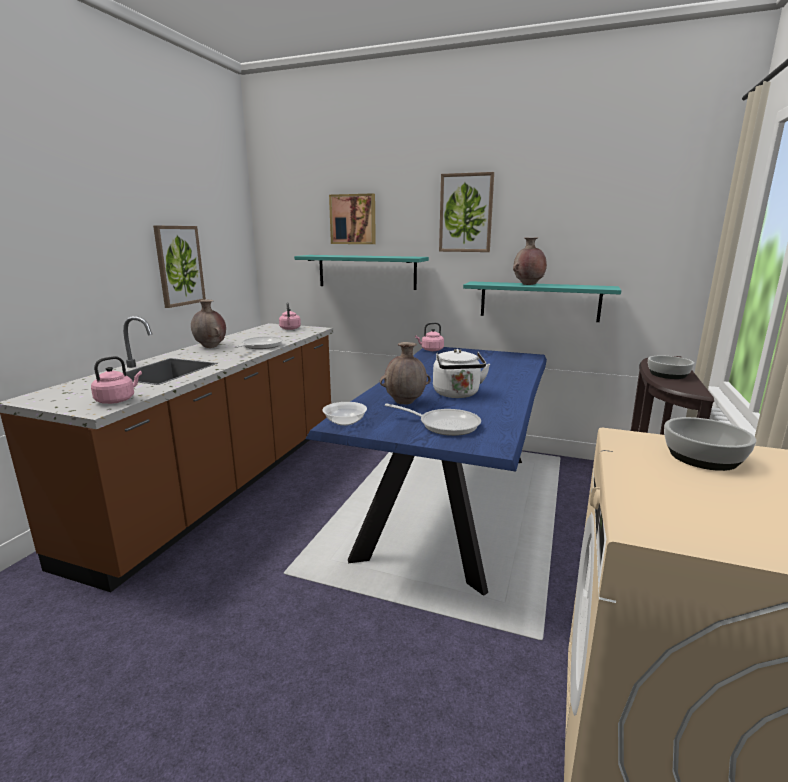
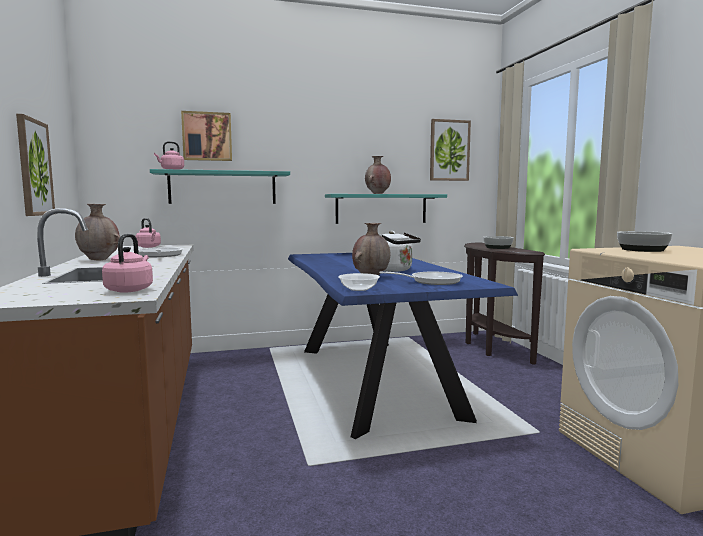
camera: 35 degrees left, 10 degrees down
pink kettle [415,322,444,351] -> pink kettle moved to [154,141,184,169]
picture [439,172,494,252] -> picture moved to [430,119,471,181]

